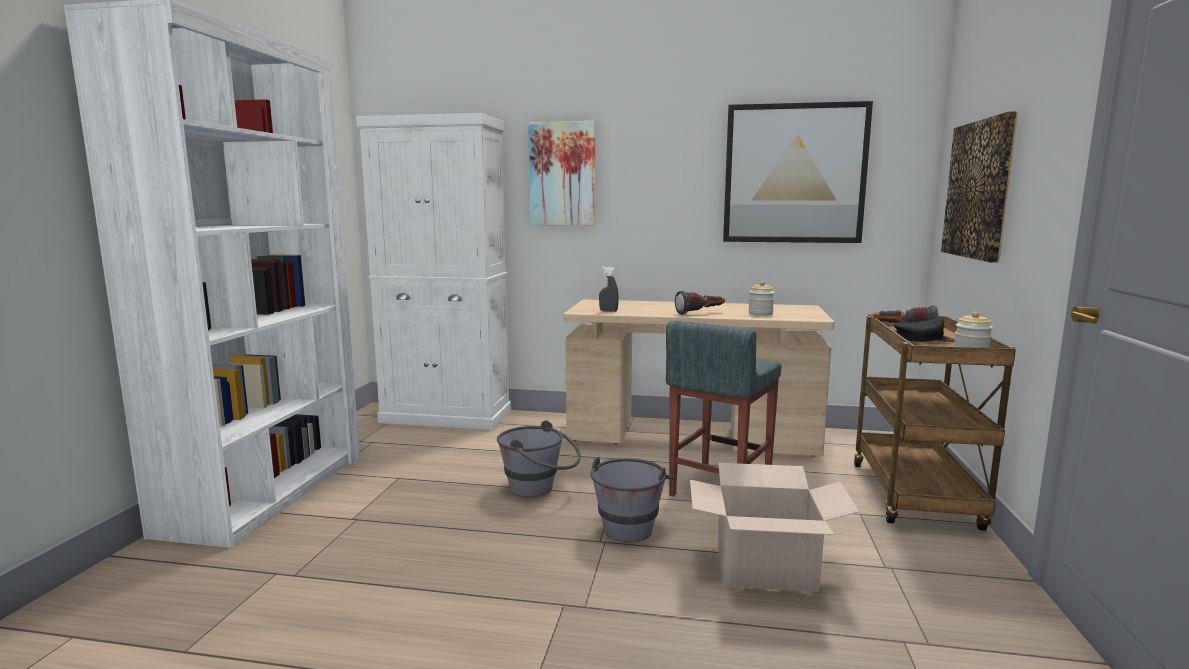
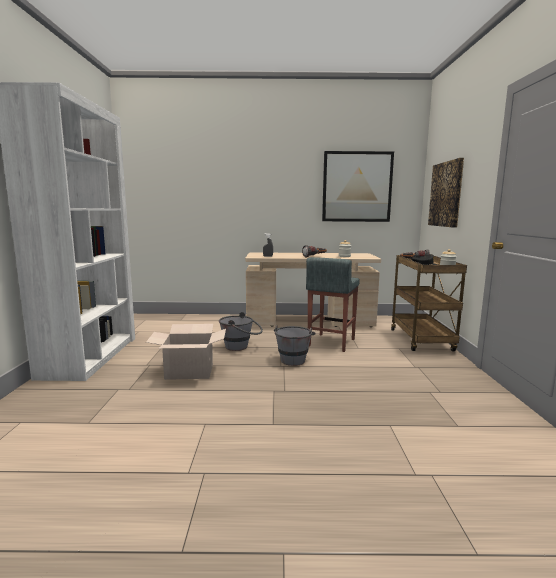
camera: 10 degrees left, 0 degrees up
white cabinet [356,113,511,430] -> none
picture [528,121,595,226] -> none
cardboard box [690,463,859,592] -> cardboard box moved to [146,324,226,380]

